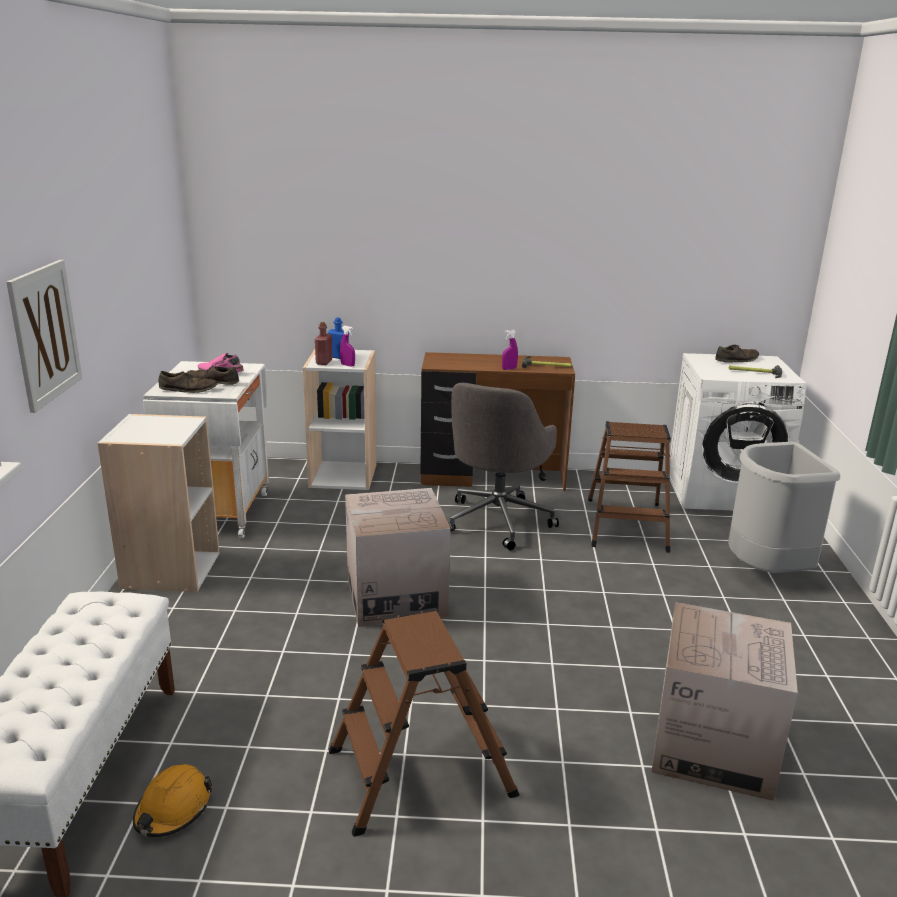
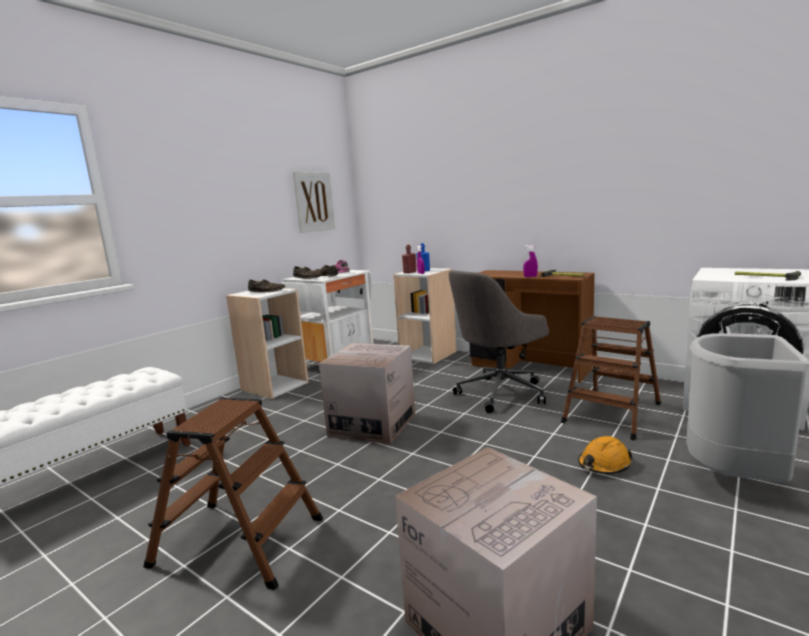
camera: 35 degrees right, 10 degrees down
picture [6,260,82,413] -> picture moved to [293,172,335,233]
orange hard hat [133,764,213,837] -> orange hard hat moved to [578,436,633,474]
brown shoe [715,345,759,362] -> brown shoe moved to [248,279,285,292]

